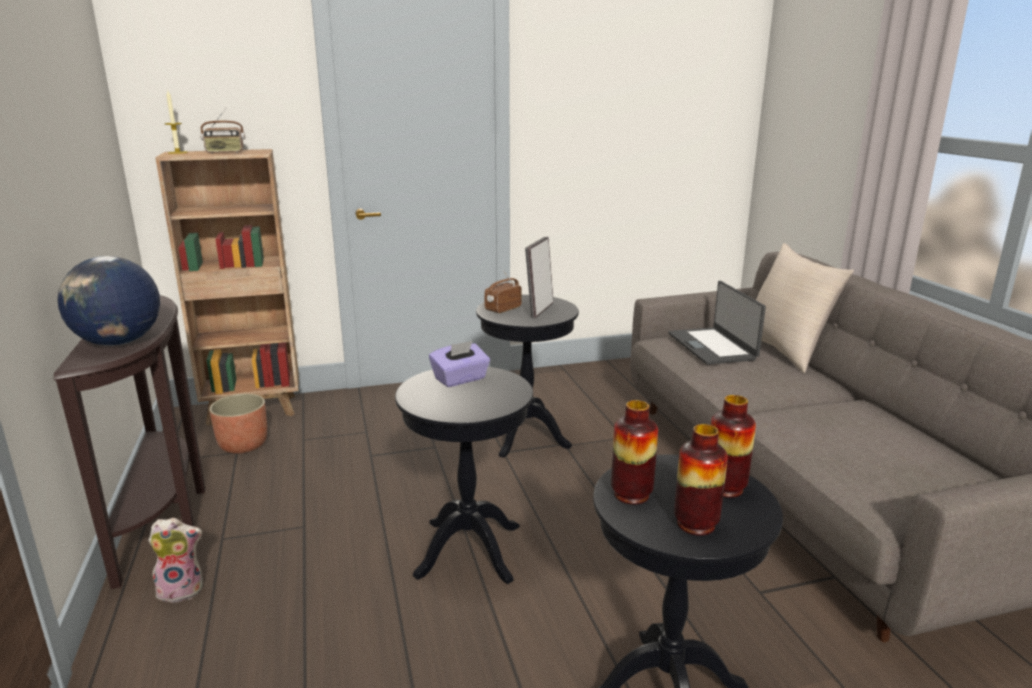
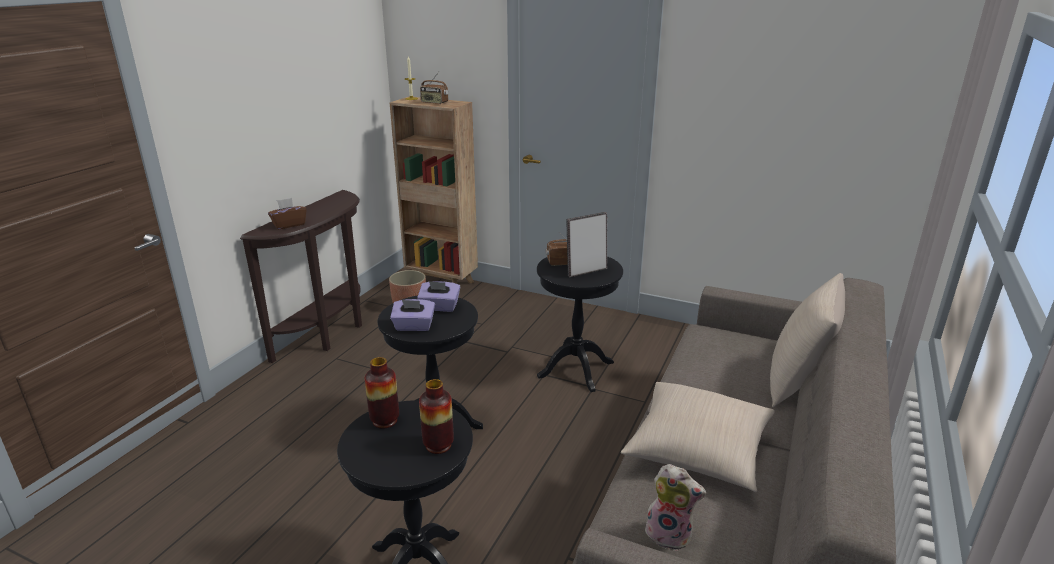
camera: 40 degrees right, 5 degrees up
globe [57,256,160,346] -> brown tissue box [268,198,307,229]
plush toy [148,518,203,603] -> plush toy moved to [643,464,706,551]
laptop [668,281,766,365] -> none
vase [674,424,728,536] -> none
none -> purple tissue box [390,299,435,331]
none -> beige pillow [621,382,775,492]

